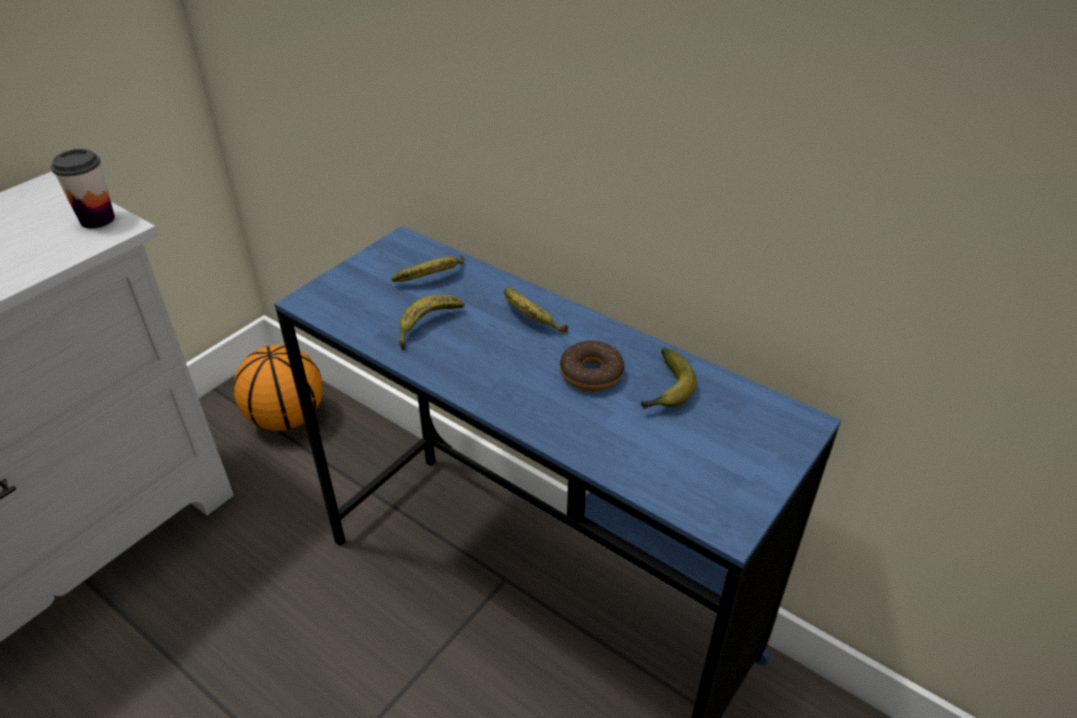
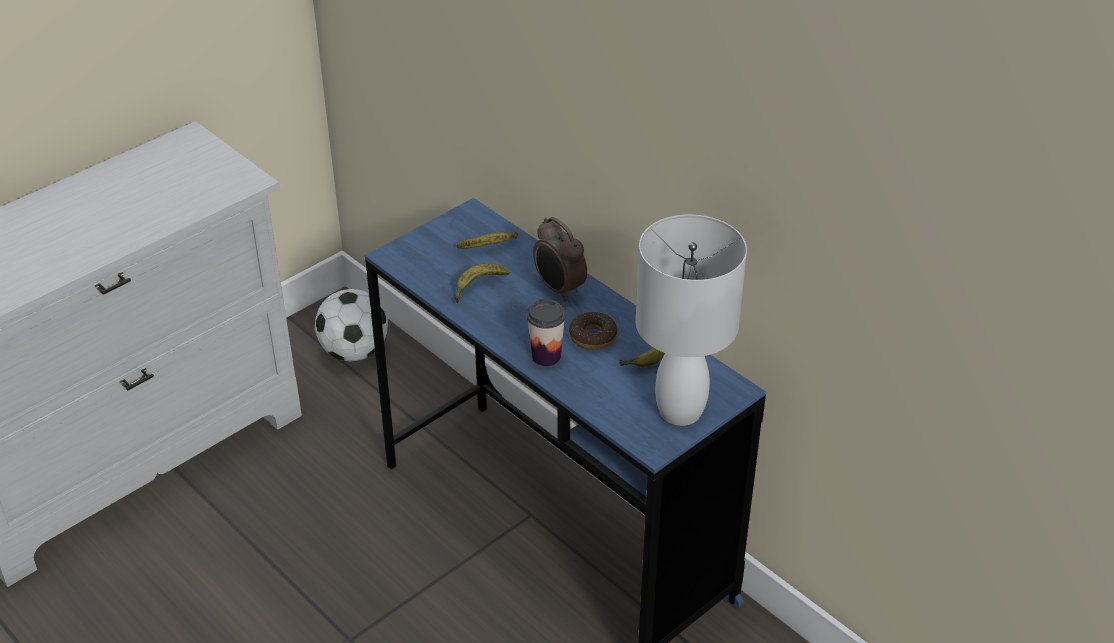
camera: 10 degrees right, 0 degrees up
cup [51,149,115,228] -> cup moved to [526,299,566,366]
basketball [233,345,323,431] -> football [315,289,388,361]
banana [504,287,568,333] -> alarm clock [533,217,587,301]
none -> white table lamp [636,214,747,426]

